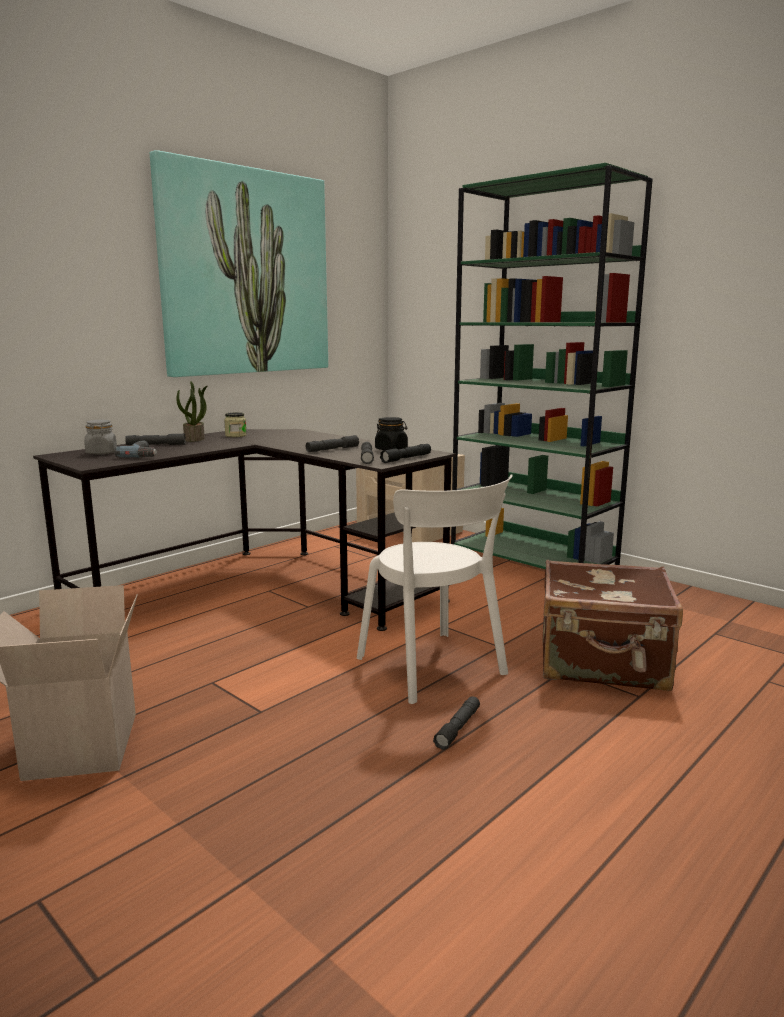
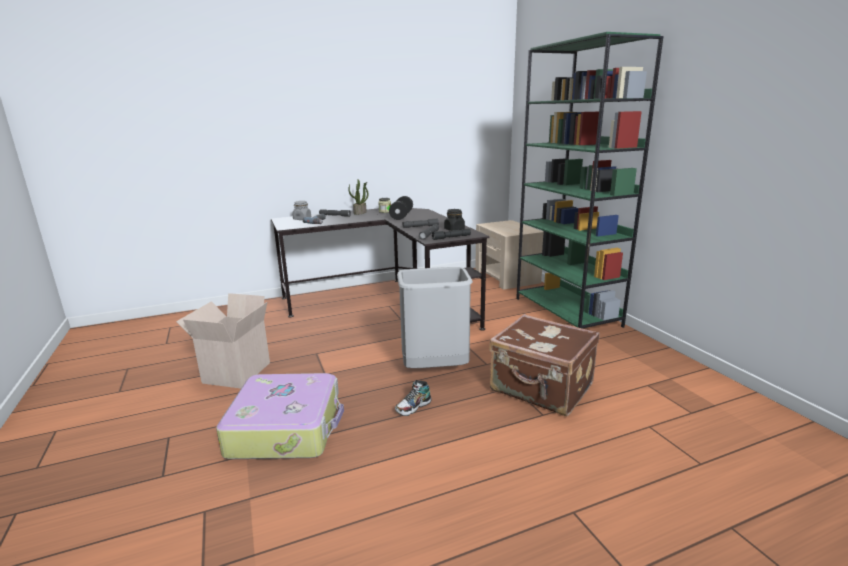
camera: 25 degrees right, 5 degrees up
picture [150,150,328,377] -> none
white chair [357,474,513,704] -> grey trash can [397,267,473,368]
grey flashlight [433,696,480,750] -> shoe [395,380,431,416]
none -> suitcase [216,373,344,459]
none -> black dumbbell [389,196,413,220]

